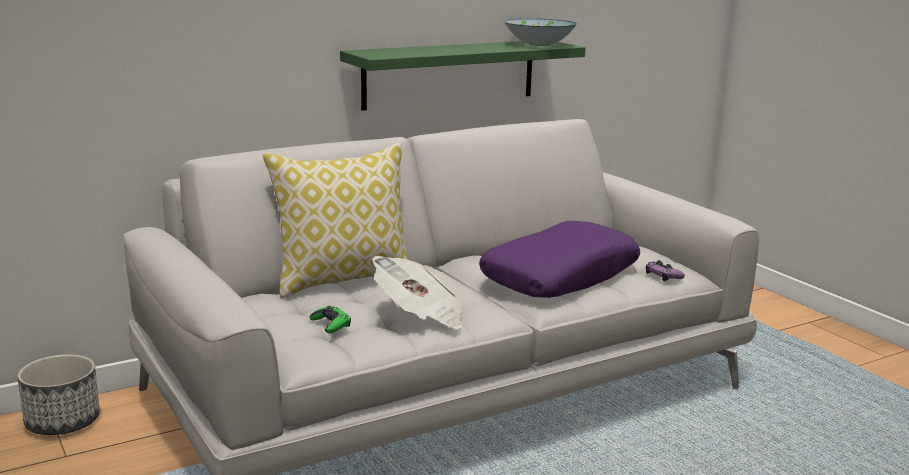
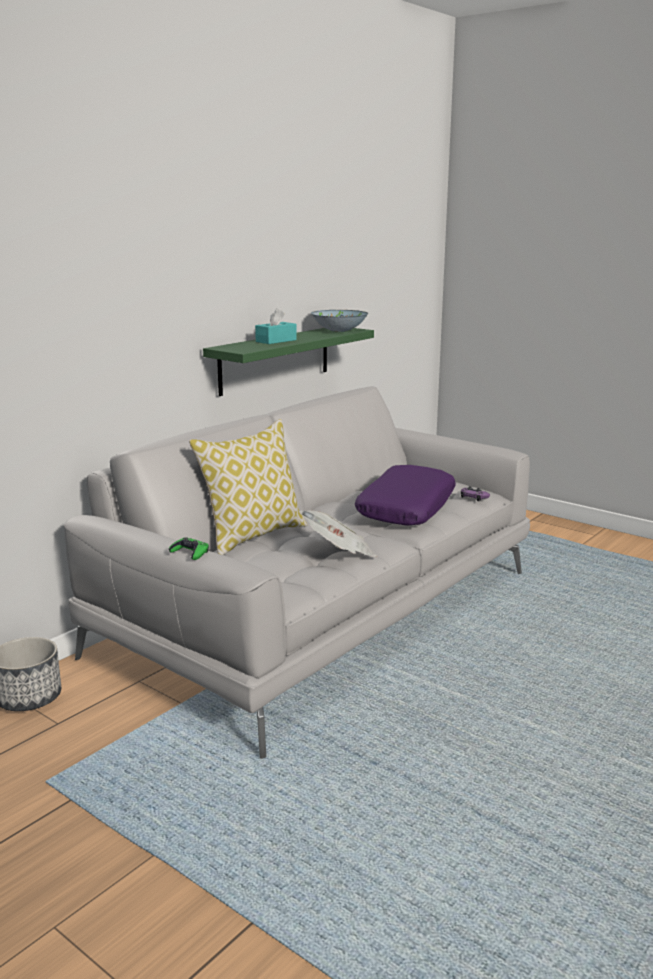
camera: 20 degrees left, 0 degrees up
green game controller [310,306,351,333] -> green game controller moved to [169,538,209,560]
none -> turquoise tissue box [255,308,297,344]

